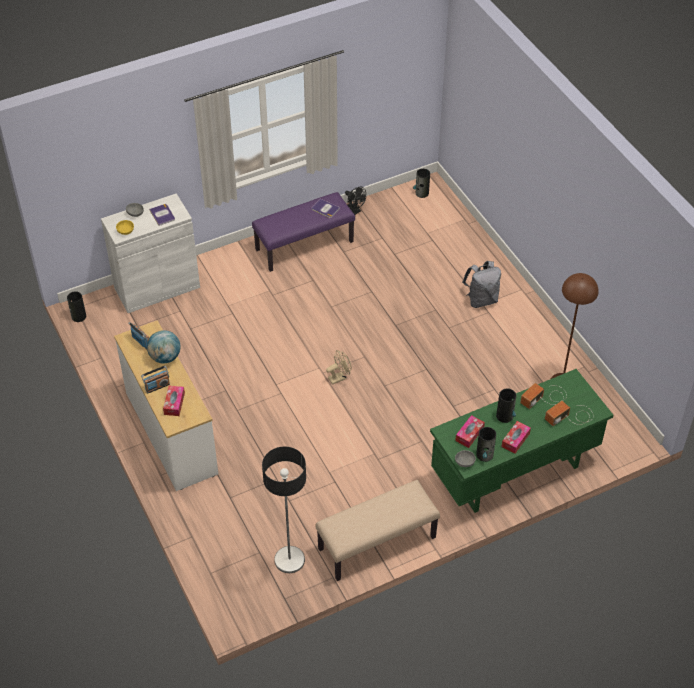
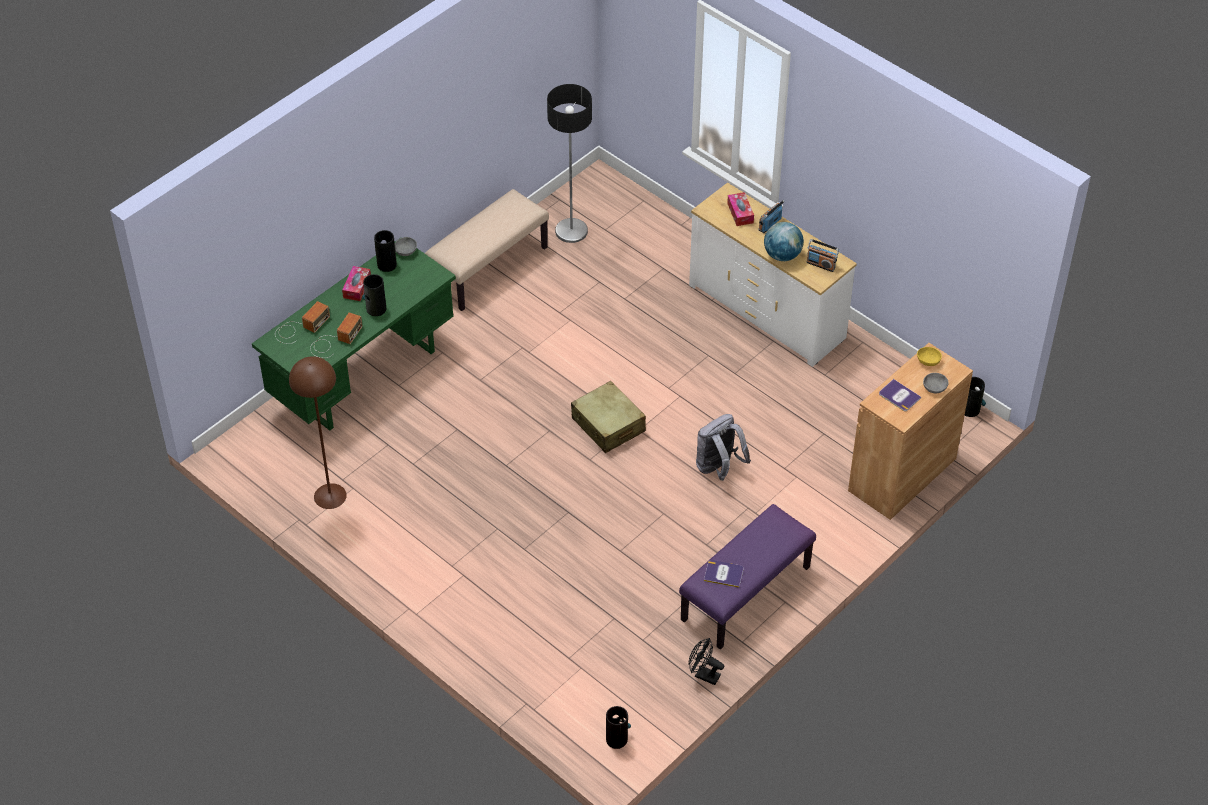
camera: 160 degrees right, 0 degrees up
white cabinet [101,193,200,313] -> brown cabinet [848,343,973,520]
beige fan [326,350,352,385] -> beige suitcase [571,381,646,453]
tissue box [455,415,485,448] -> none
grey backpack [462,261,501,308] -> grey backpack moved to [696,414,751,481]

